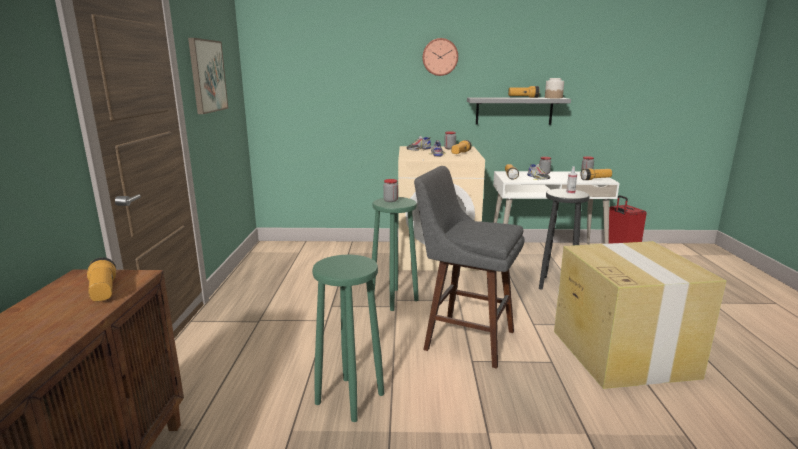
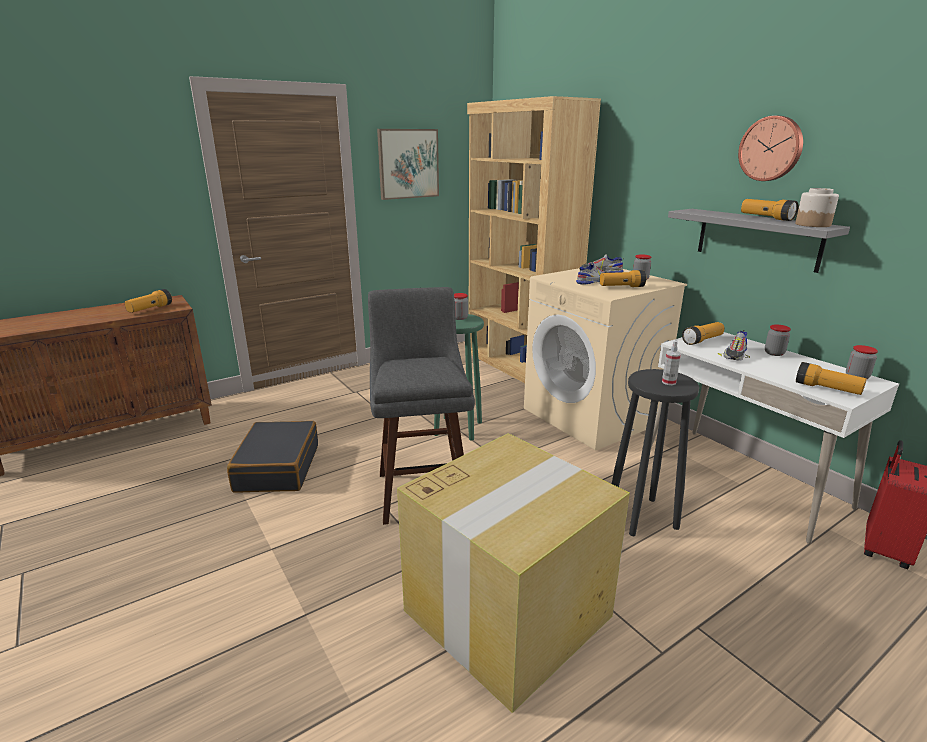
camera: 55 degrees right, 5 degrees up
green stool [312,255,384,422] -> black suitcase [227,421,318,493]
wall clock [422,38,458,76] -> wall clock moved to [738,116,803,181]
none -> brown bookcase [467,96,601,383]

